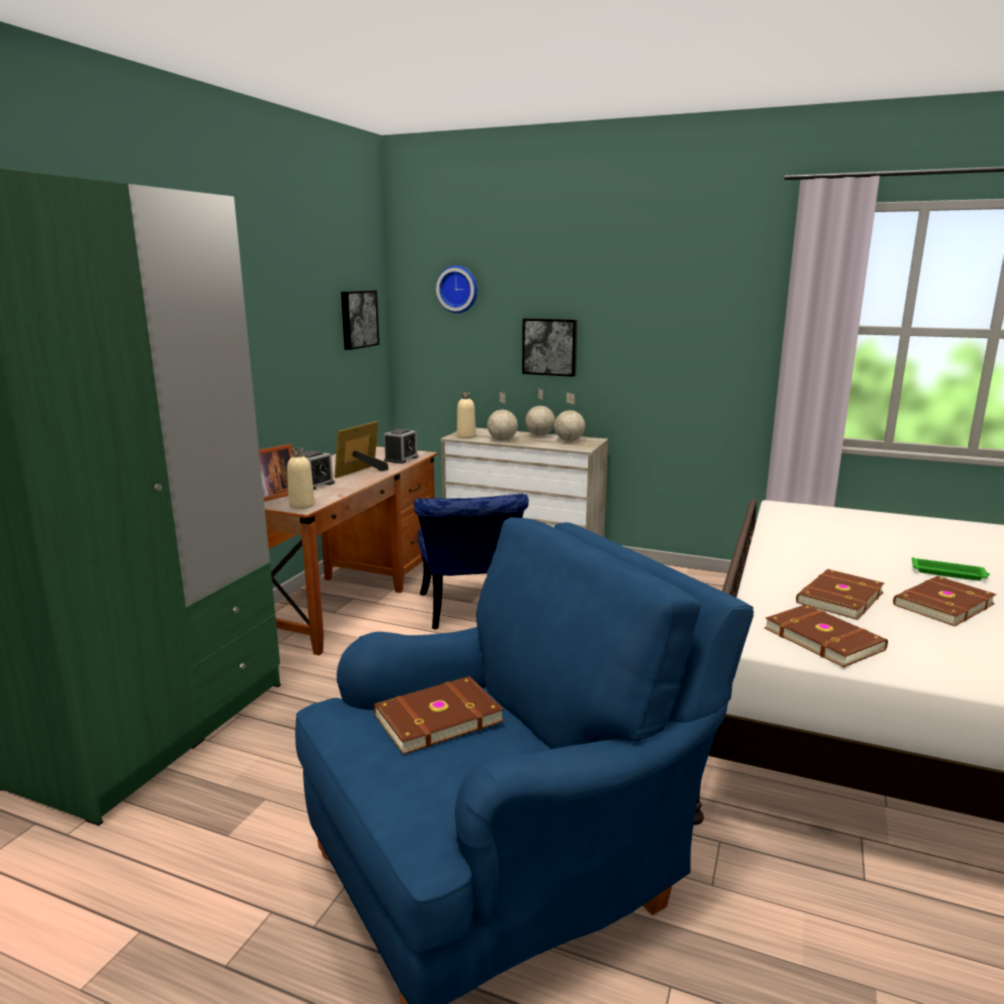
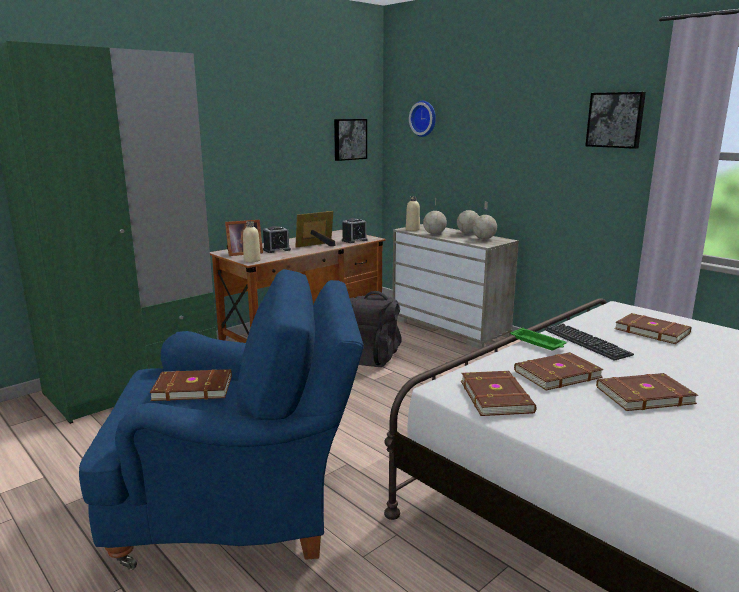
camera: 25 degrees right, 0 degrees up
blue chair [414,494,529,630] -> black backpack [350,291,402,367]
picture [522,318,577,377] -> picture moved to [585,92,646,149]
green tray [912,557,990,581] -> green tray moved to [510,328,567,350]
none -> keyboard [544,323,634,361]
none -> brown book [615,313,691,344]

